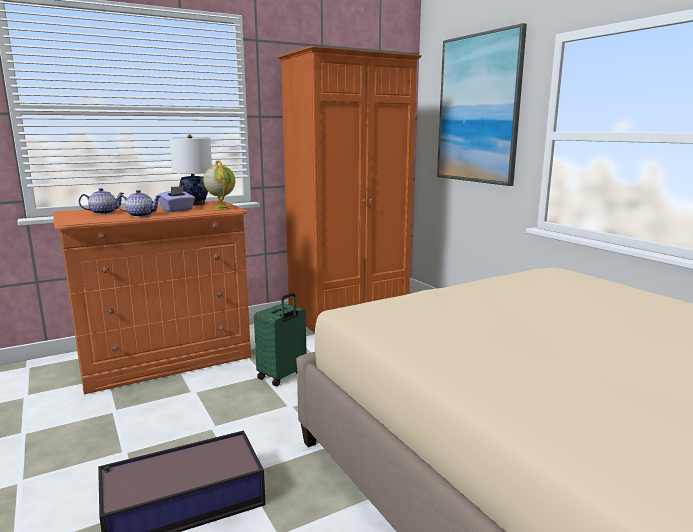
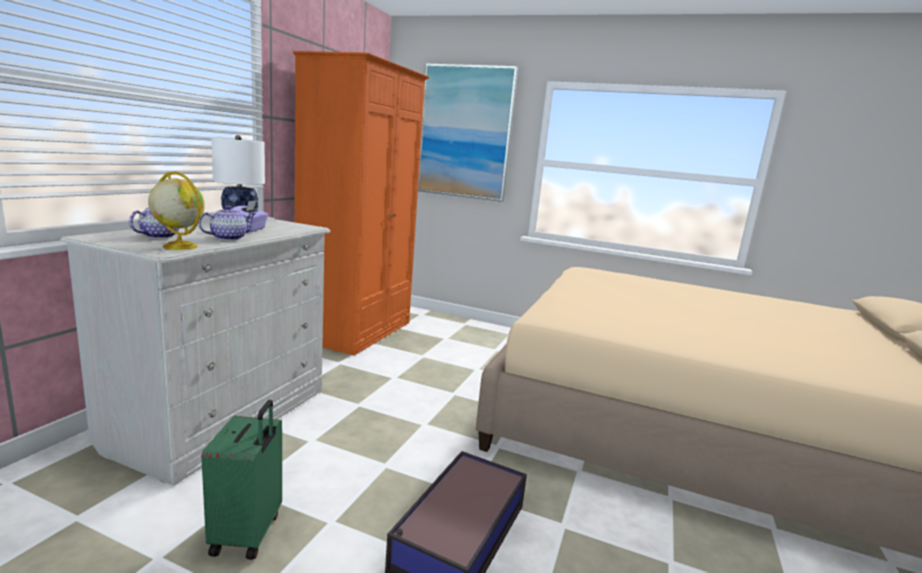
camera: 40 degrees left, 0 degrees up
orange dresser [53,200,251,394] -> white dresser [60,218,330,486]
globe [203,160,235,210] -> globe moved to [148,171,205,250]
green suitcase [254,293,307,386] -> green suitcase moved to [201,400,282,560]

